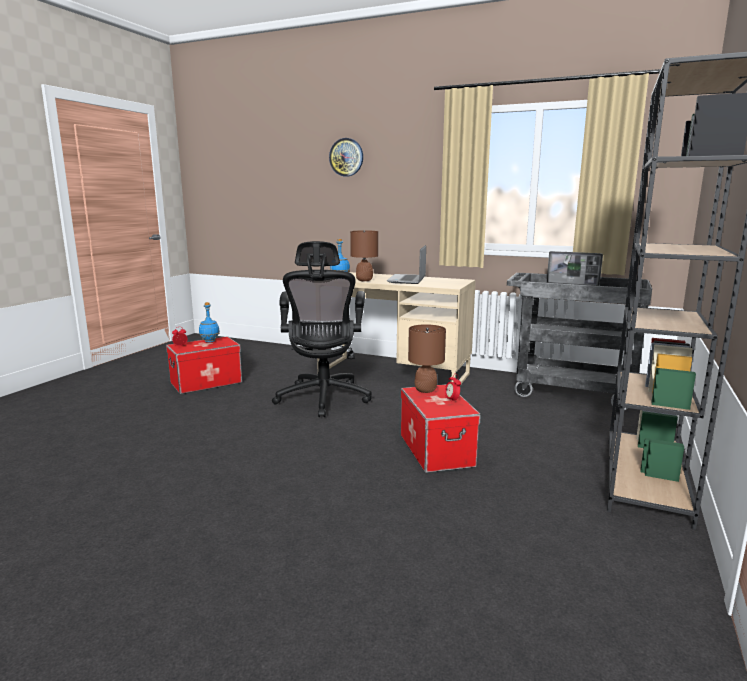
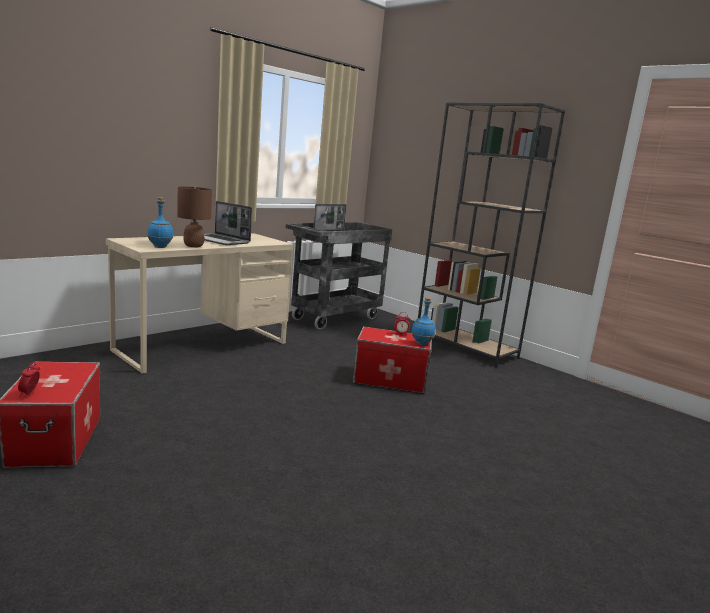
camera: 70 degrees left, 0 degrees up
blue bottle [199,302,220,343] -> blue bottle moved to [411,297,436,345]
office chair [272,241,372,417] -> none
wall clock [329,138,363,177] -> none
brown table lamp [408,324,446,393] -> none

